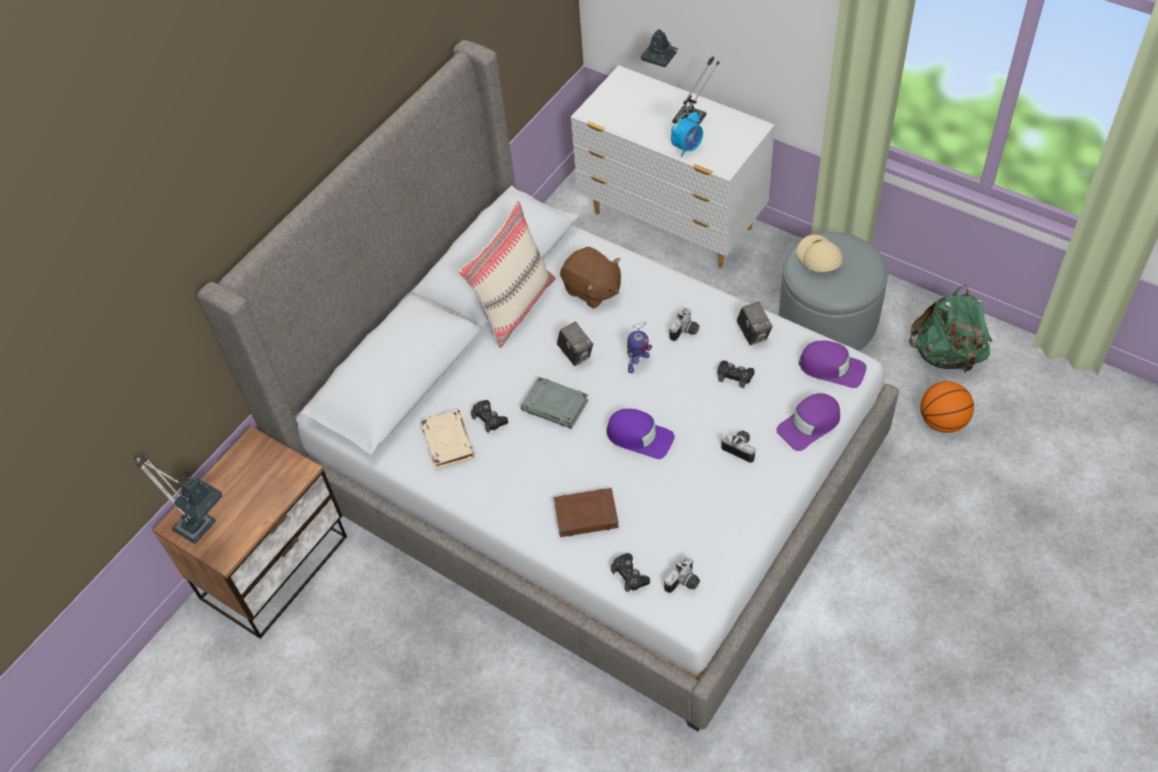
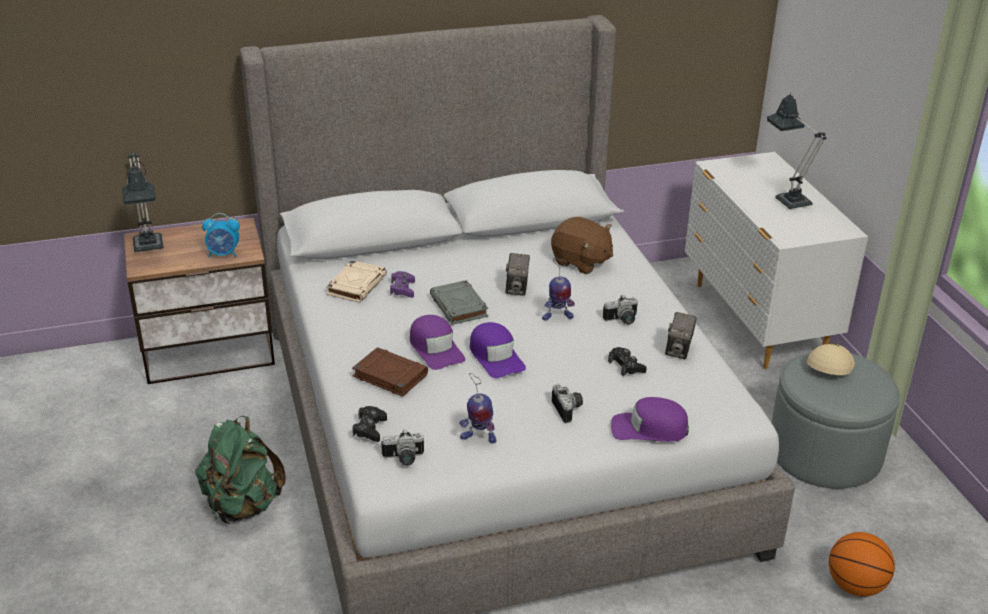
camera: 35 degrees right, 20 degrees down
beige pillow [458,201,556,348] -> none
black game controller [471,400,508,433] -> purple game controller [390,271,415,298]
brown plush toy [560,247,621,309] -> brown plush toy turned 45 degrees counterclockwise [551,217,613,274]
alarm clock [671,112,703,157] -> alarm clock moved to [202,213,240,257]
purple cap [799,341,866,388] -> purple cap moved to [410,315,465,370]
green backpack [909,285,992,375] -> green backpack moved to [195,416,286,524]
none -> toy robot [459,373,496,444]

